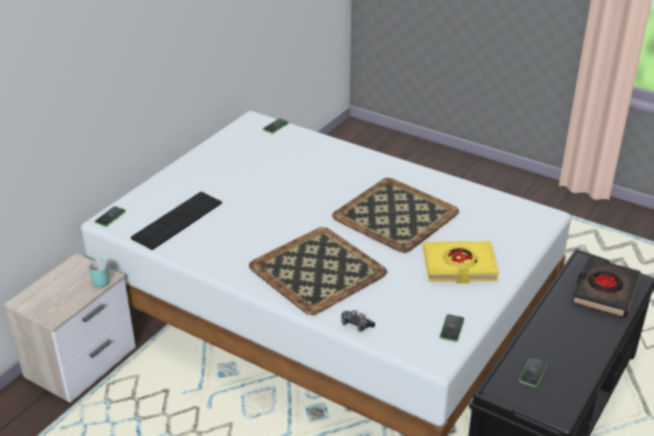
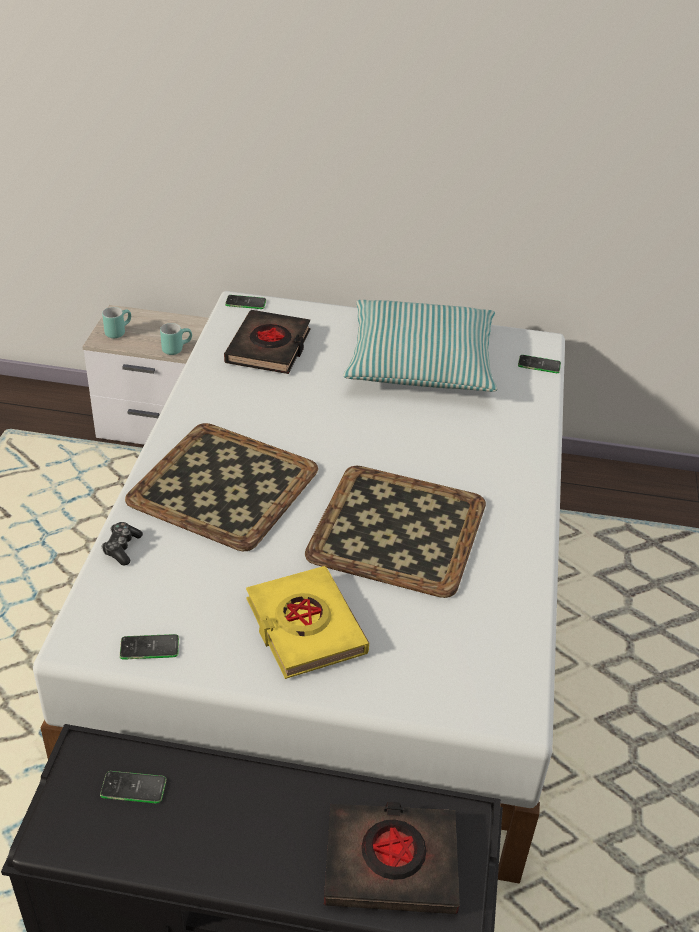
camera: 65 degrees right, 5 degrees up
keyboard [131,192,222,250] -> black book [224,310,311,374]
none -> turquoise mug [102,307,131,338]
none -> pillow [343,300,497,392]

